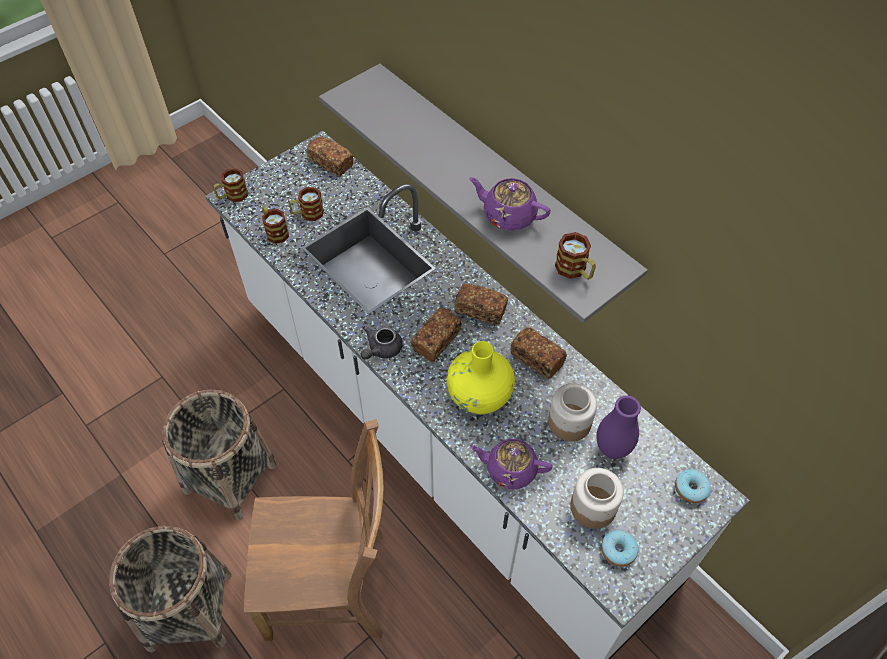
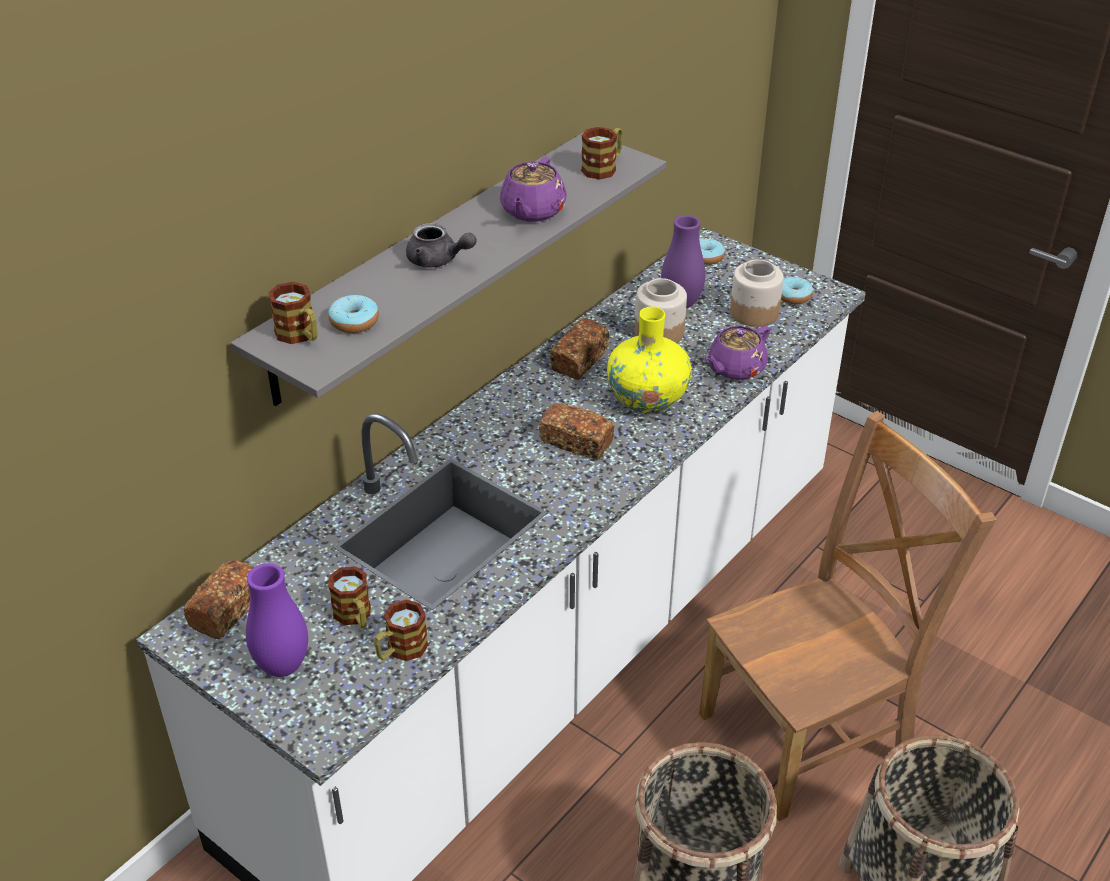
camera: 100 degrees left, 15 degrees down
mug [213,168,248,202] -> mug moved to [268,282,318,344]
brown chair [244,419,384,641] -> brown chair turned 75 degrees clockwise [699,411,997,821]
grey teapot [361,326,403,359] -> grey teapot moved to [406,223,476,267]
bread [455,284,508,325] -> none
purple teapot [470,439,552,489] -> purple teapot turned 45 degrees clockwise [705,326,770,380]
none -> purple vase [246,563,308,677]
none -> donut [328,295,379,333]

